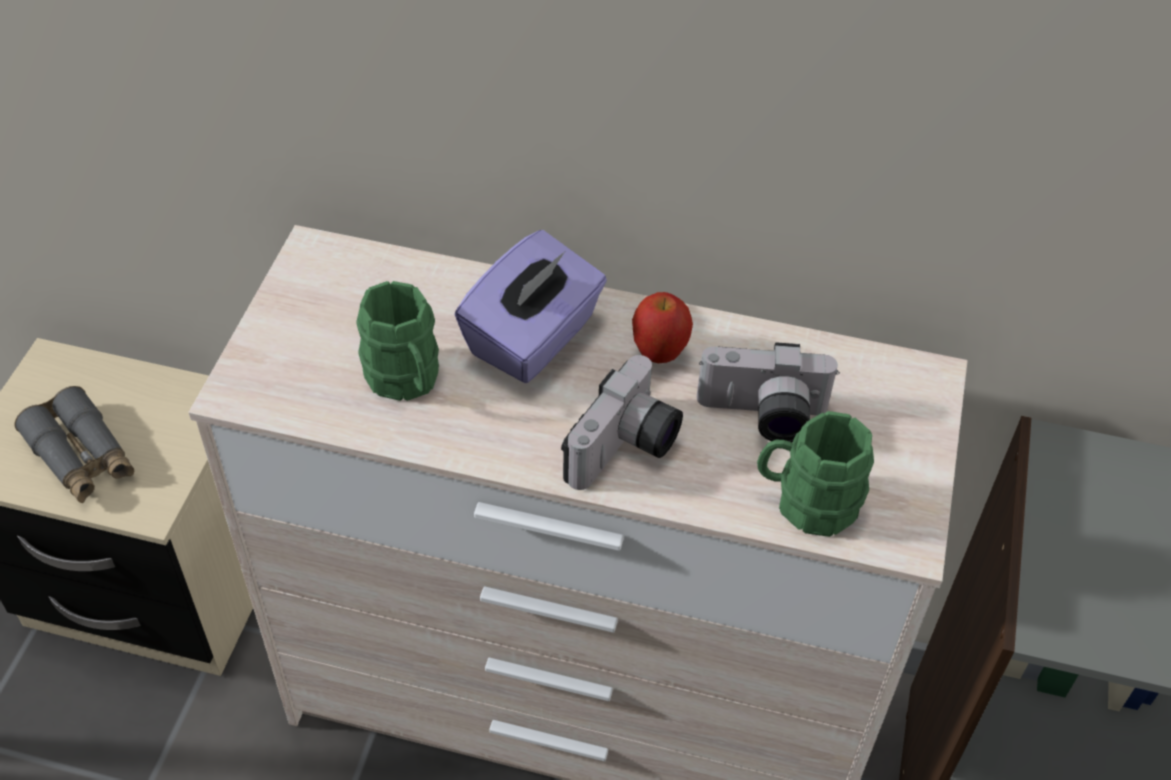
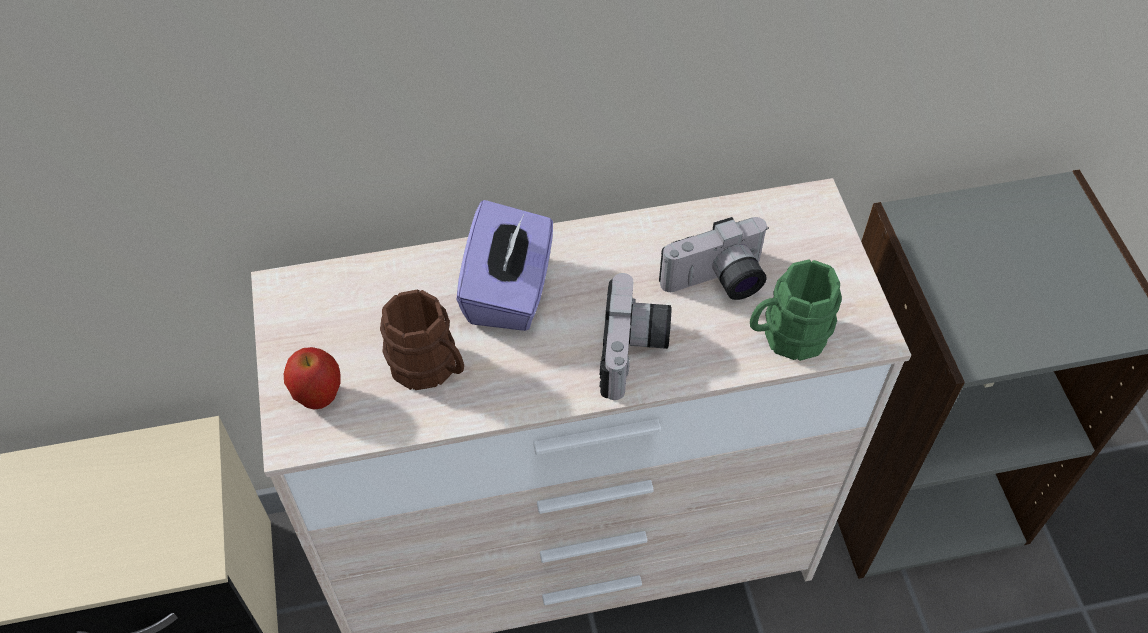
camera: 25 degrees left, 5 degrees up
grey binoculars [14,386,134,503] -> none
green mug [356,281,439,401] -> brown mug [380,290,464,390]
apple [632,292,693,363] -> apple moved to [284,347,341,409]

